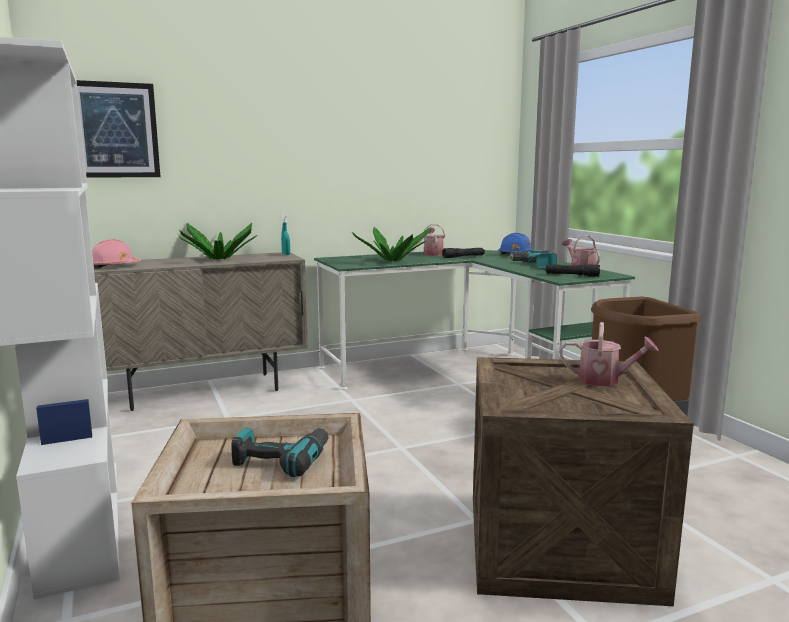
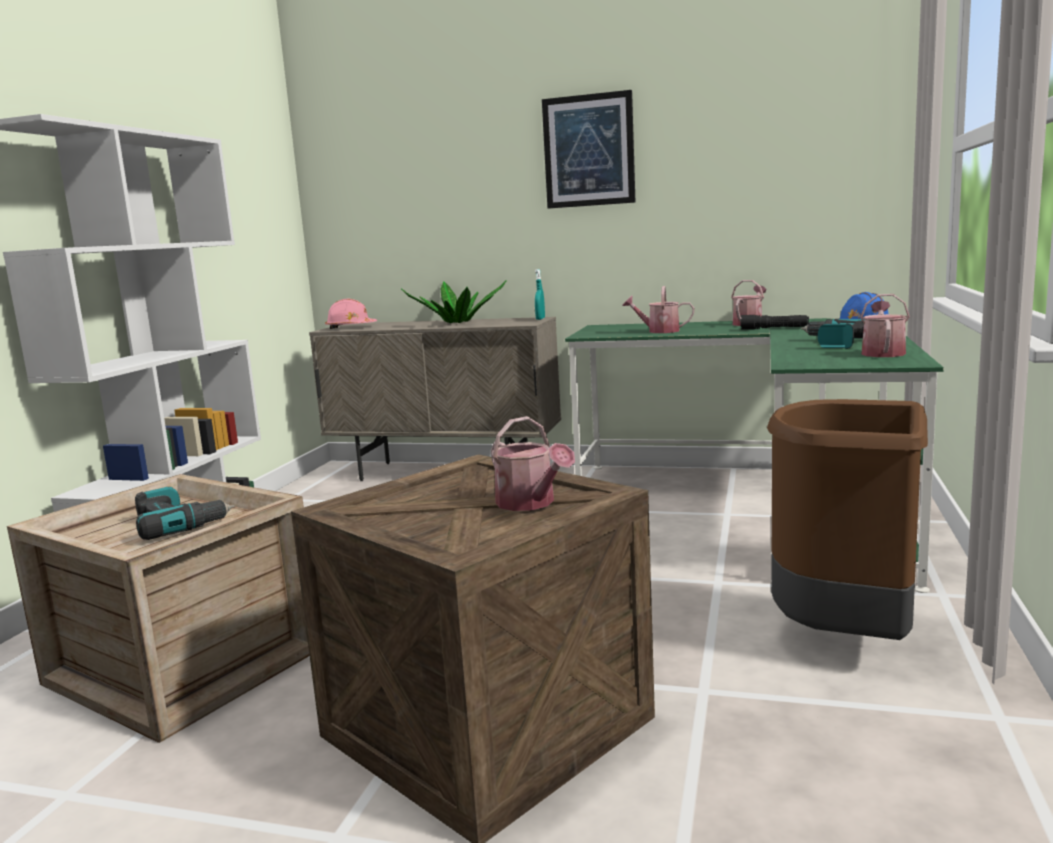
camera: 40 degrees right, 0 degrees up
picture [77,80,161,178] -> picture moved to [542,90,635,209]
potted plant [352,227,431,261] -> watering can [622,286,694,333]
black flashlight [546,264,600,277] -> none

